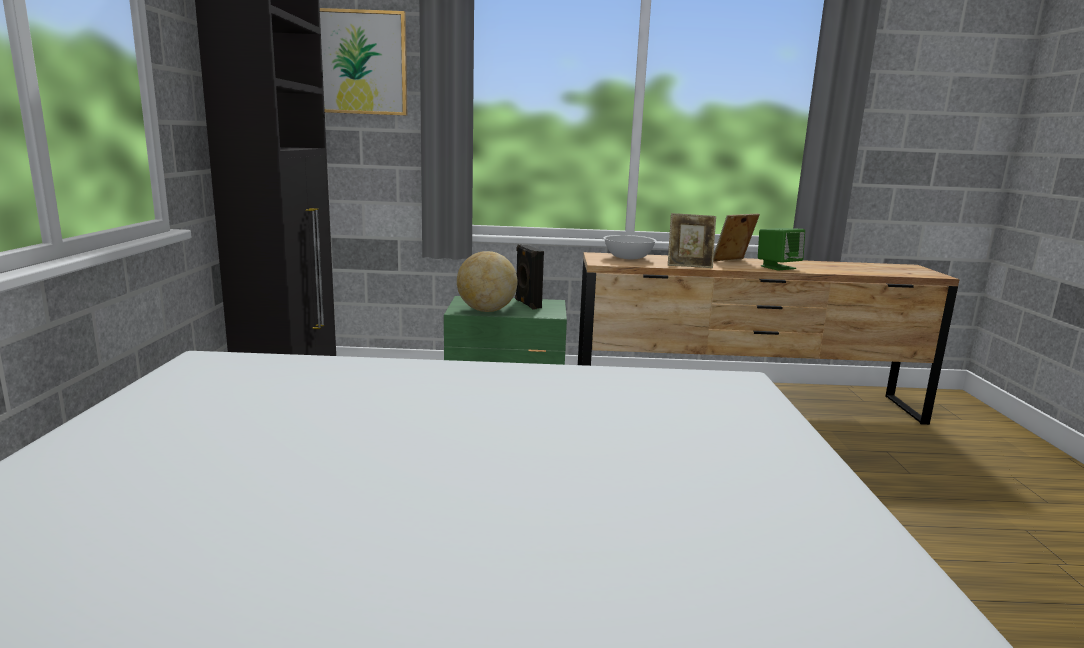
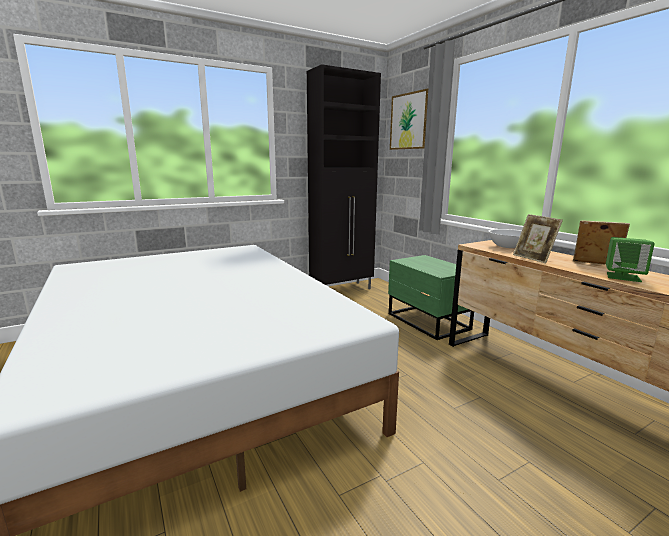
camera: 60 degrees right, 0 degrees up
globe [457,251,517,312] -> none
black speaker [515,244,544,310] -> none

